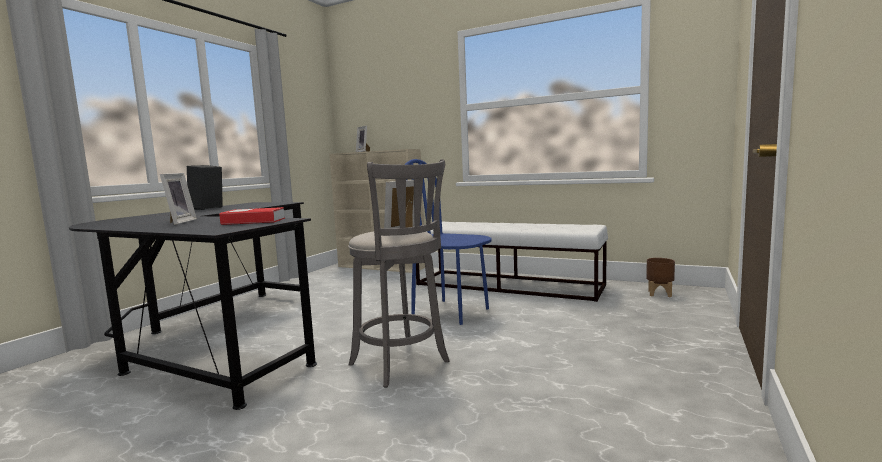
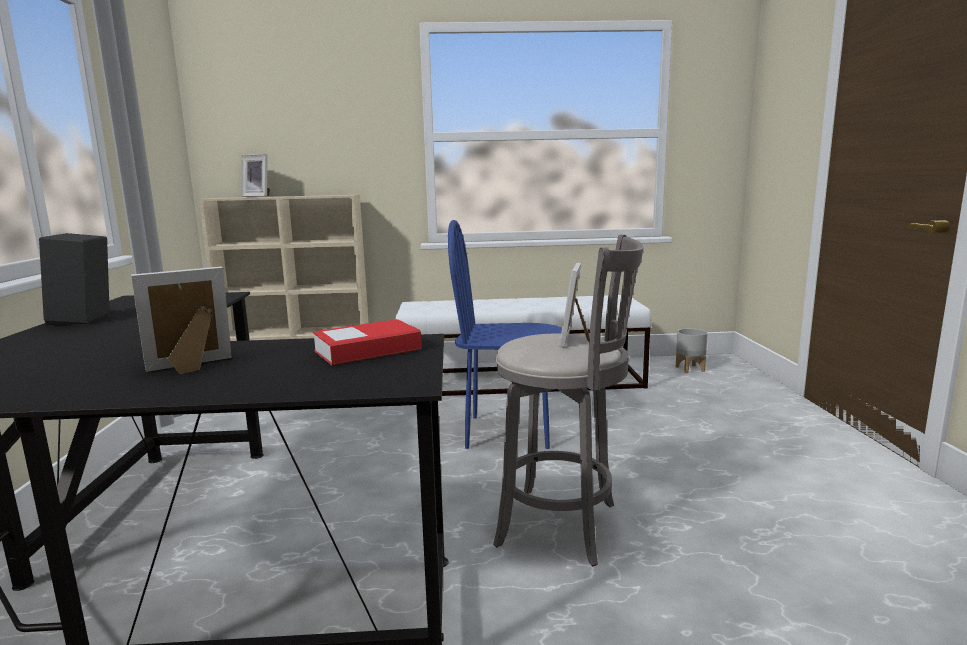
camera: 30 degrees left, 5 degrees up
picture frame [160,173,197,225] -> picture frame turned 90 degrees counterclockwise [131,266,232,374]
brown planter [646,258,675,297] -> grey planter [676,328,708,373]

